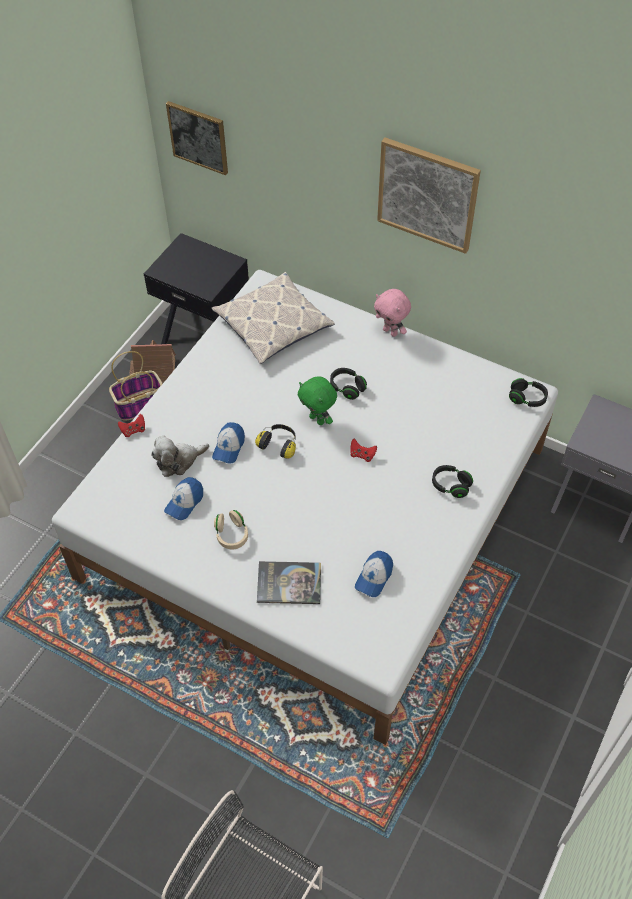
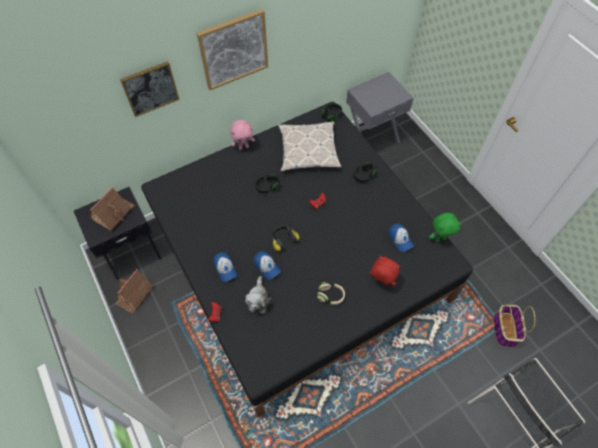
camera: 60 degrees left, 5 degrees up
white bed [52,270,558,745] -> black bed [141,102,473,417]
basket [109,351,163,421] -> basket moved to [494,304,535,347]
cap [164,477,203,520] -> cap moved to [214,252,237,282]
picture [166,101,228,175] -> picture moved to [120,61,179,117]
pillow [212,272,335,364] -> pillow moved to [278,122,341,171]
book [257,561,321,604] -> red plush toy [370,256,401,287]
green plush toy [298,376,337,425] -> green plush toy moved to [429,213,462,242]
none -> toy house [90,187,134,231]

